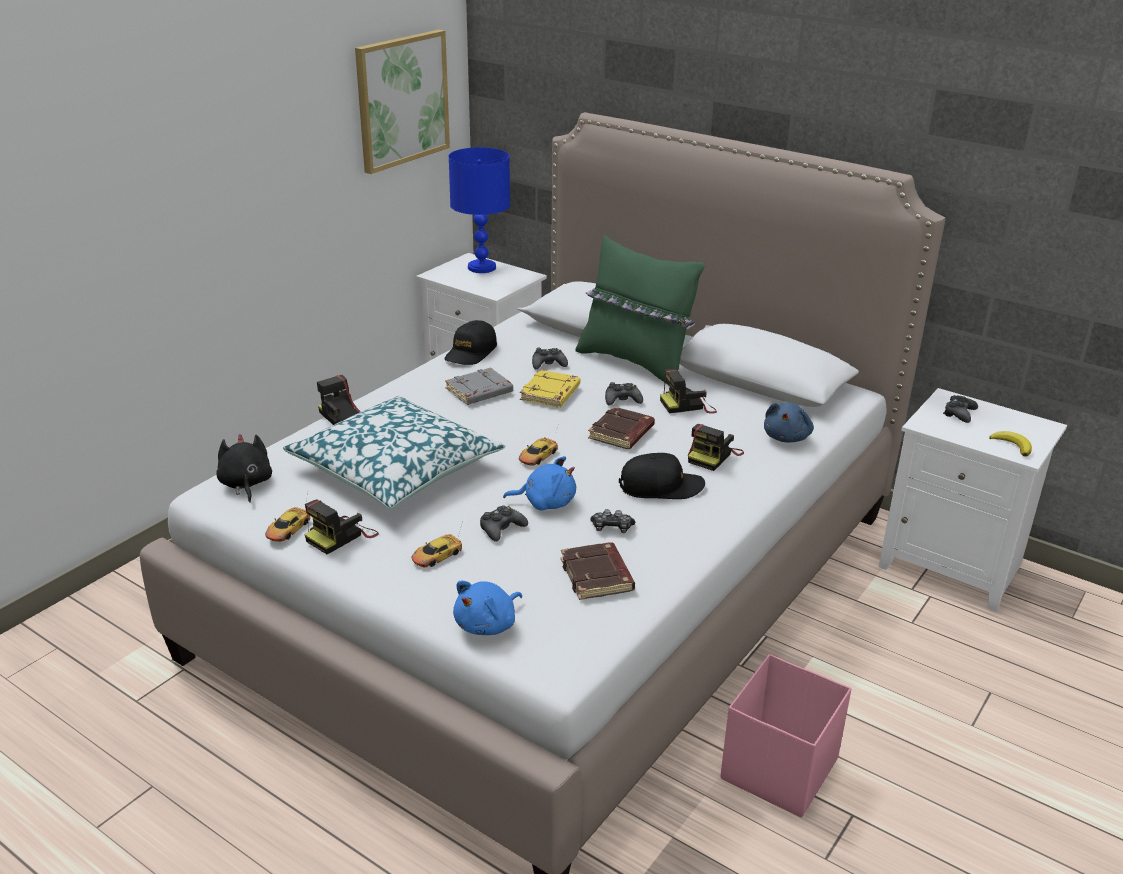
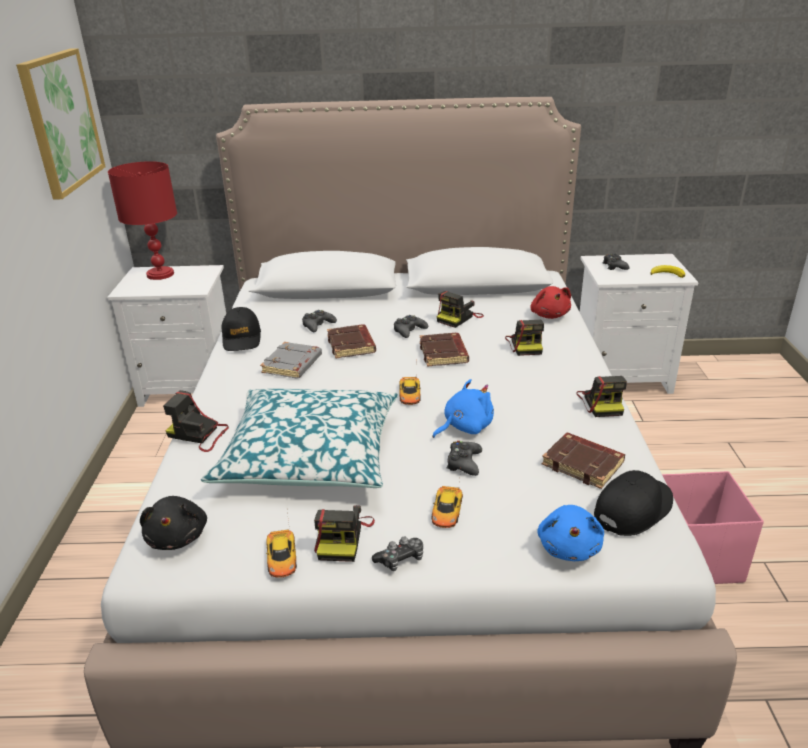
camera: 35 degrees left, 0 degrees up
black plush toy [216,434,272,503] -> black plush toy turned 135 degrees counterclockwise [140,496,207,550]
blue table lamp [449,147,510,273] -> red table lamp [108,161,177,280]
yellow book [520,369,580,407] -> brown book [327,325,376,358]
green pillow [575,235,705,386] -> none
game controller [590,509,635,533] -> game controller moved to [372,536,423,571]
black cap [619,453,705,499] -> black cap moved to [594,470,673,536]
blue plush toy [764,402,814,442] -> red plush toy [530,286,571,319]
none -> camera [576,376,627,417]

